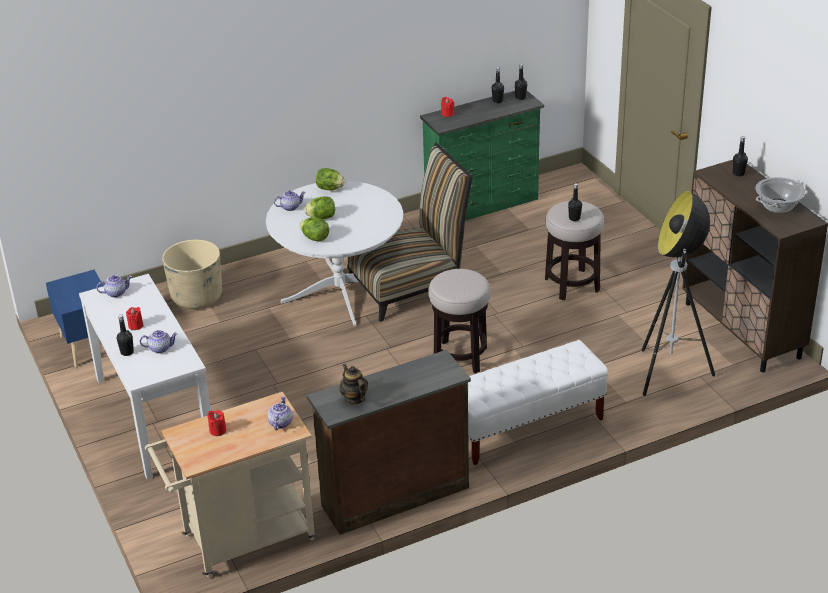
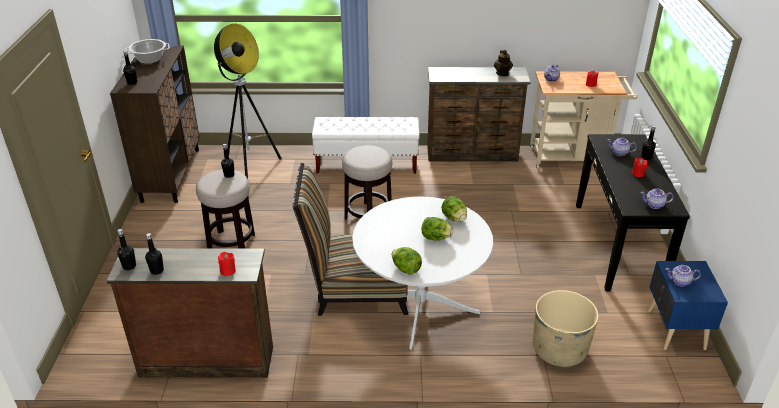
camera: 155 degrees left, 0 degrees up
white console table [79,274,211,479] -> black console table [576,134,690,291]
teapot [274,191,306,211] -> teapot moved to [666,265,701,287]
green dresser [420,91,544,221] -> brown dresser [107,248,273,378]

